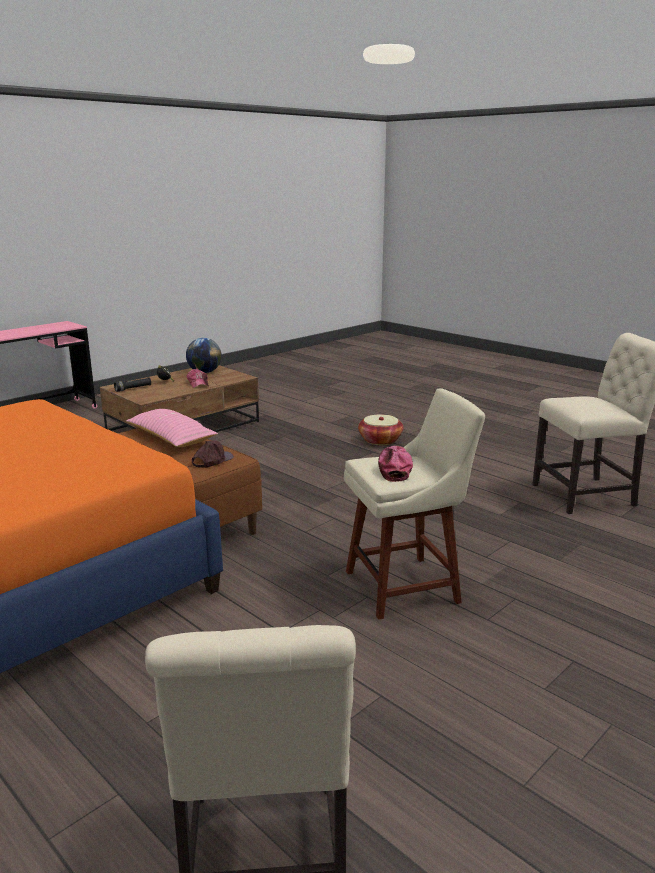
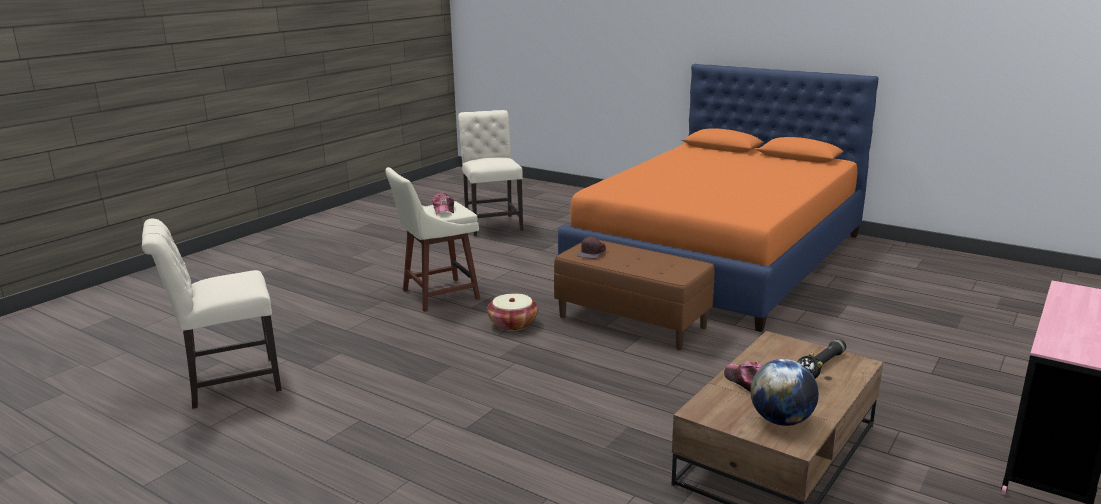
camera: 170 degrees right, 0 degrees up
pink pillow [126,409,218,447] -> none
basket [358,415,403,445] -> basket moved to [487,293,538,331]

